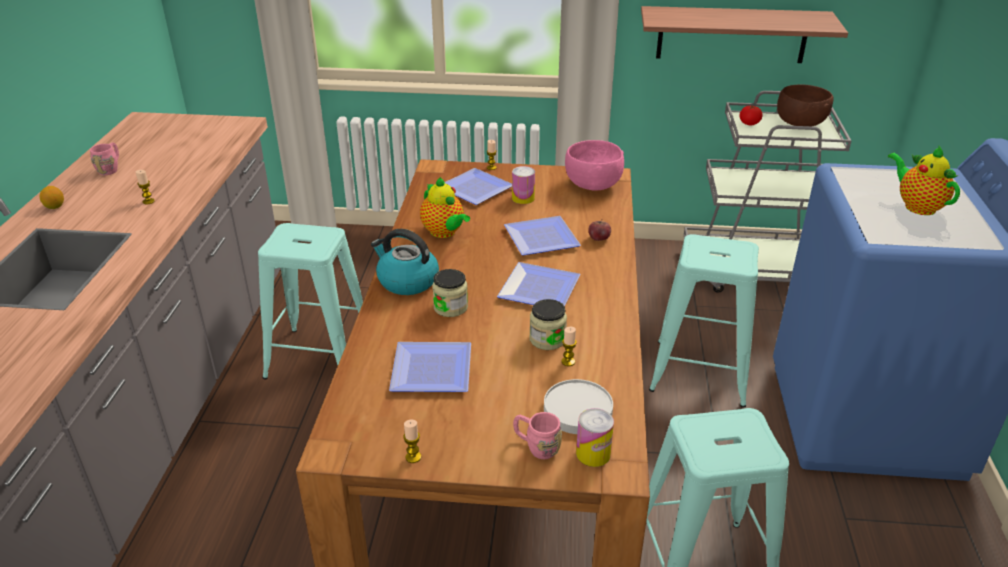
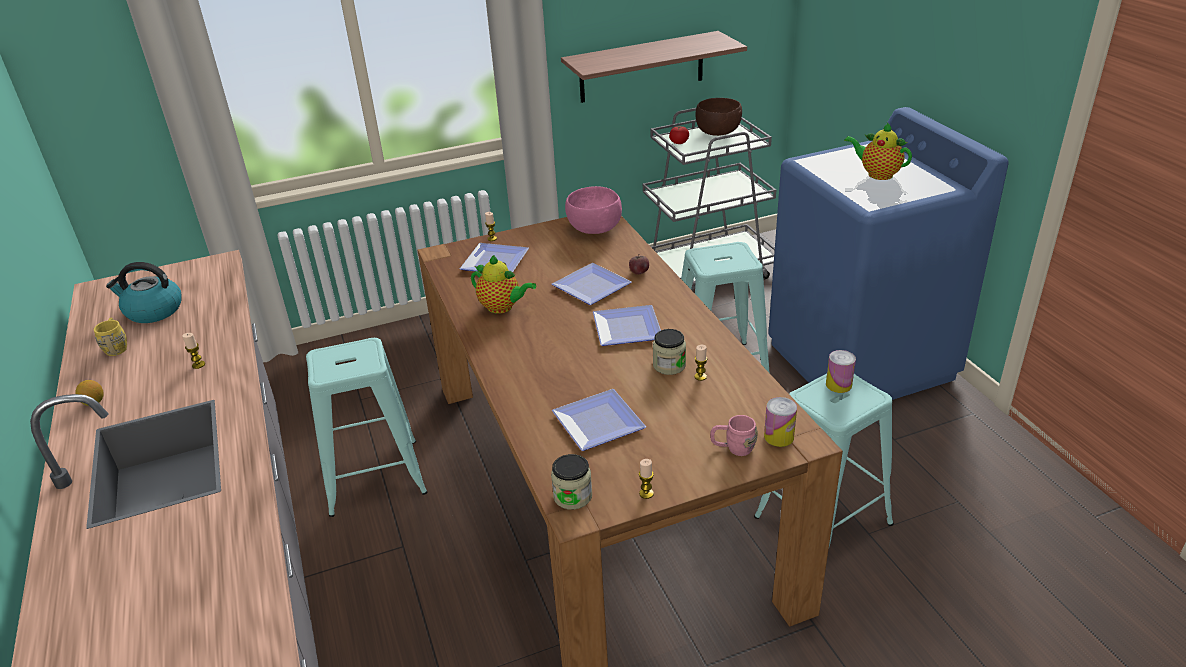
camera: 25 degrees left, 0 degrees up
pink mug [90,142,119,175] -> yellow mug [94,318,127,356]
kettle [371,229,439,295] -> kettle moved to [106,262,182,323]
jar [432,269,468,317] -> jar moved to [551,454,592,510]
can [512,166,535,204] -> can moved to [826,350,856,393]
white plate [544,379,613,434] -> none

